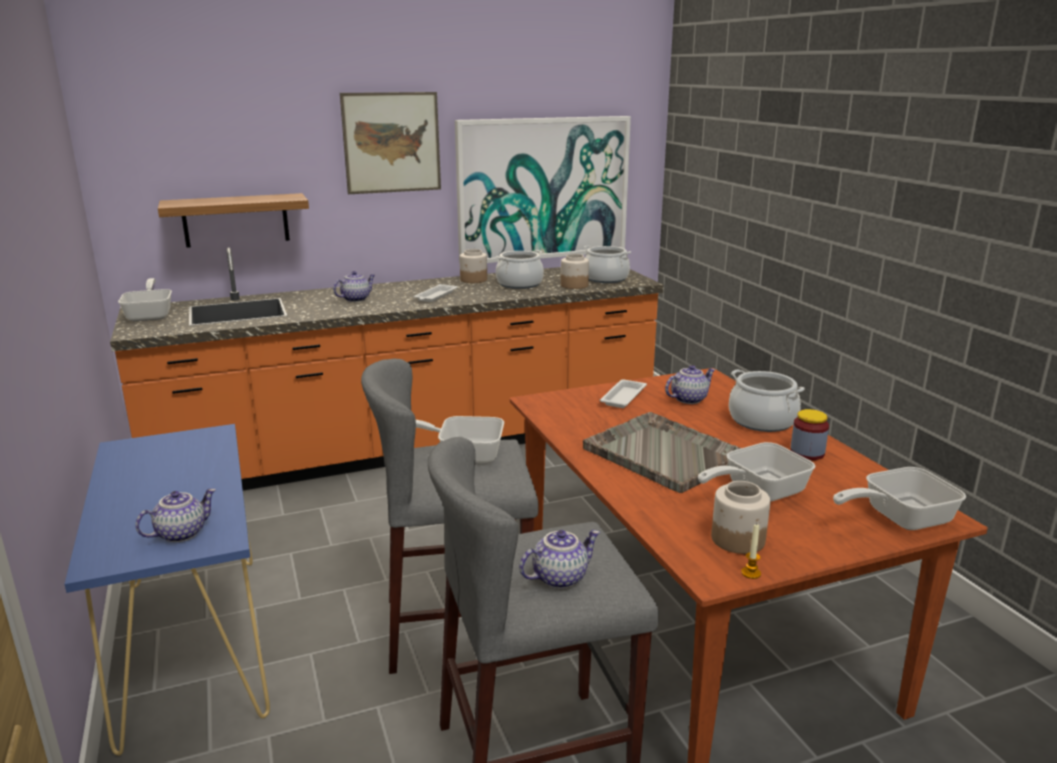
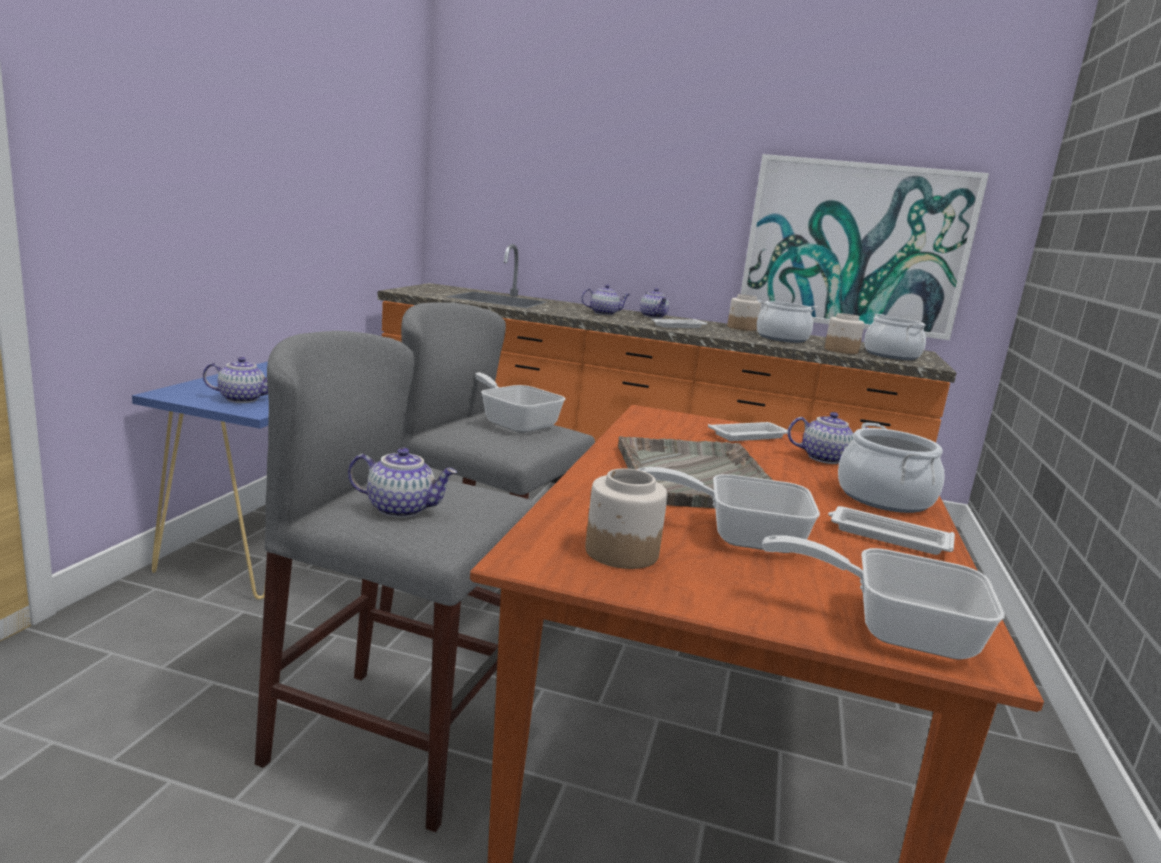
camera: 35 degrees right, 5 degrees down
frying pan [118,278,172,321] -> none
shelf [158,193,309,248] -> none
picture [340,92,441,194] -> none
candle [741,524,761,579] -> none
jar [790,409,829,460] -> white tray [828,506,955,555]
none -> teapot [640,288,669,319]

